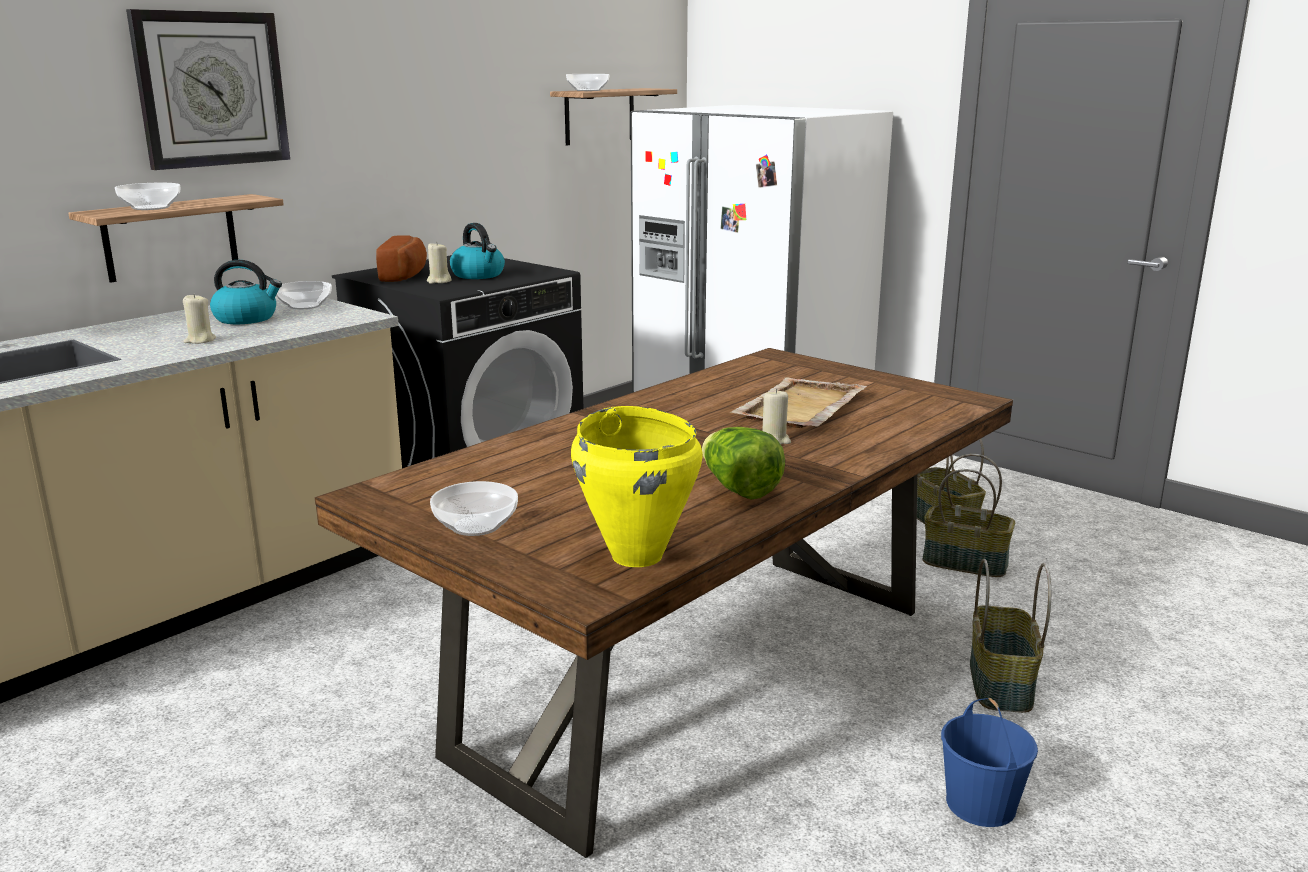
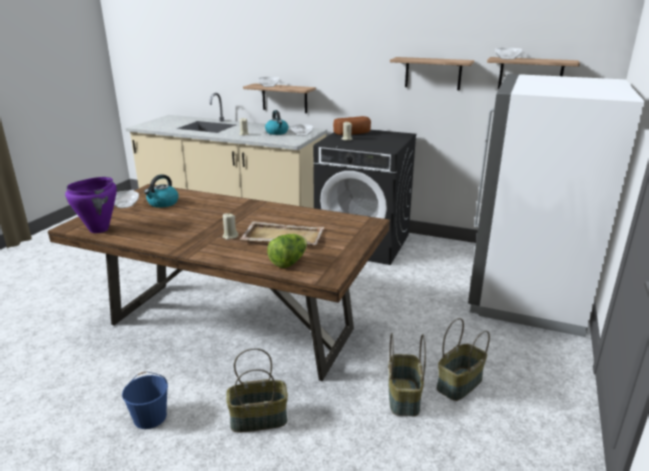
camera: 70 degrees right, 5 degrees up
wall clock [126,9,290,170] -> none
kettle [450,223,505,279] -> kettle moved to [144,174,179,208]
yellow cooking pot [571,406,702,567] -> purple cooking pot [65,177,117,233]
lettuce [702,427,785,500] -> lettuce moved to [267,234,307,268]
none -> shelf [390,57,474,90]

